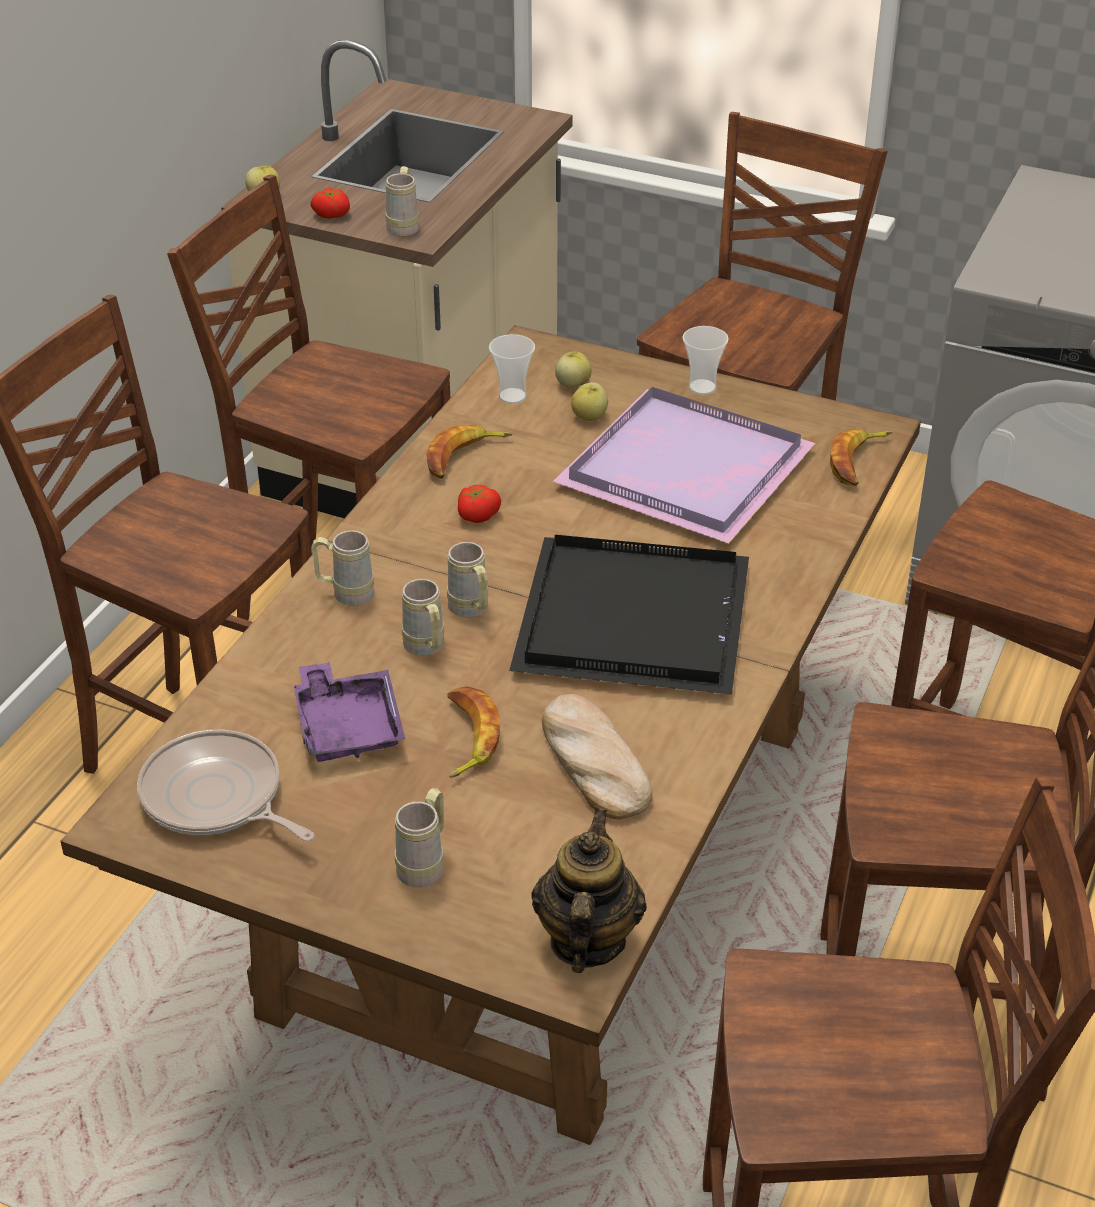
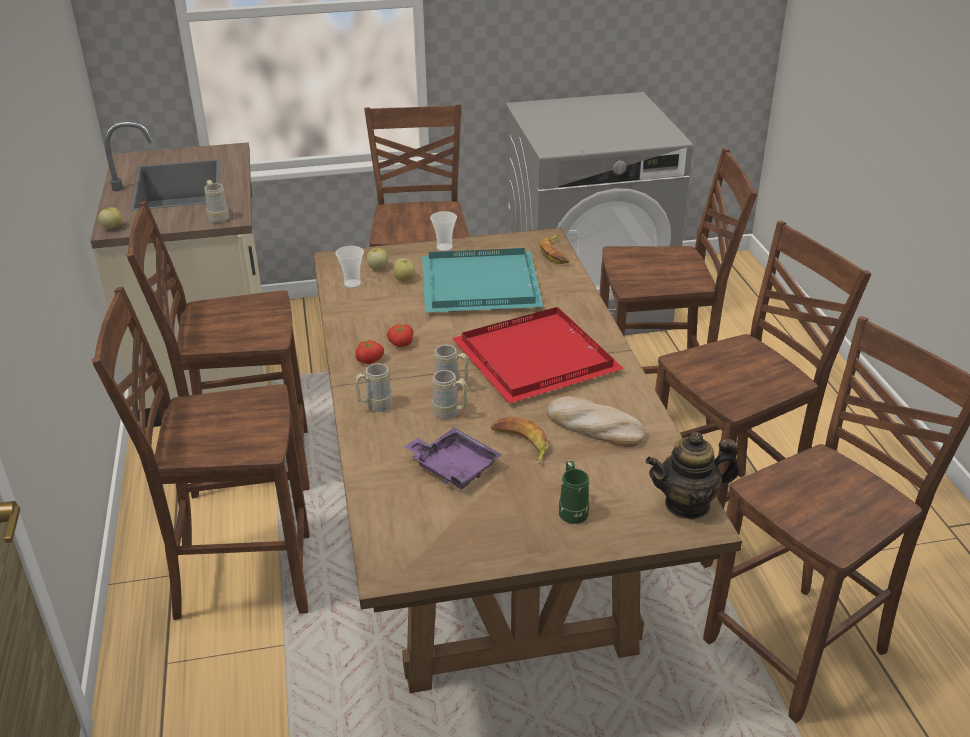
camera: 35 degrees left, 5 degrees down
frying pan [137,730,315,842] -> none
tomato [310,187,350,218] -> tomato moved to [355,340,384,364]
beige mug [395,788,444,887] -> green mug [559,460,589,524]
banana [426,425,513,479] -> none
black tray [509,535,749,694] -> red tray [452,307,624,404]
teapot [532,808,647,973] -> teapot turned 75 degrees counterclockwise [645,432,739,519]
purple tray [553,387,815,543] -> turquoise tray [422,248,544,313]

